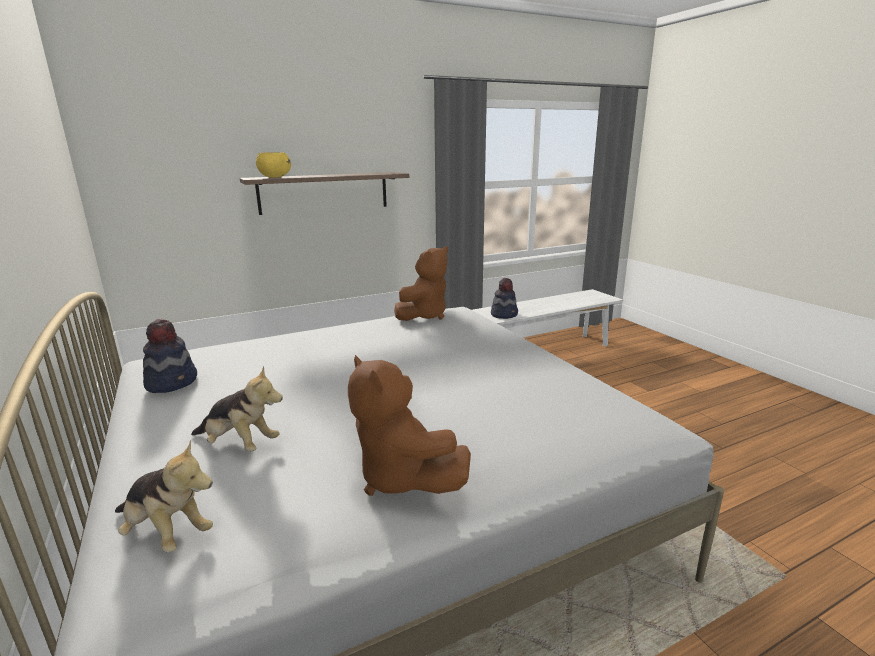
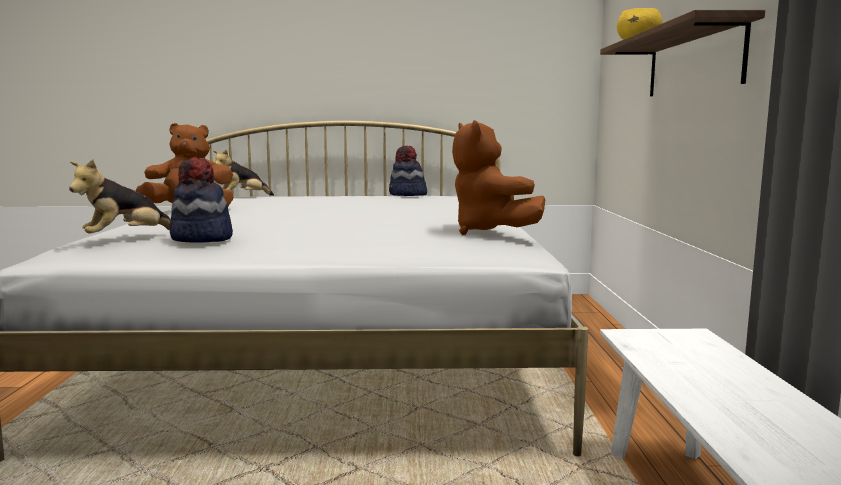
camera: 115 degrees right, 10 degrees down
plush toy [191,366,283,452] -> plush toy moved to [69,159,171,234]
hat [491,278,518,319] -> hat moved to [169,157,233,243]

